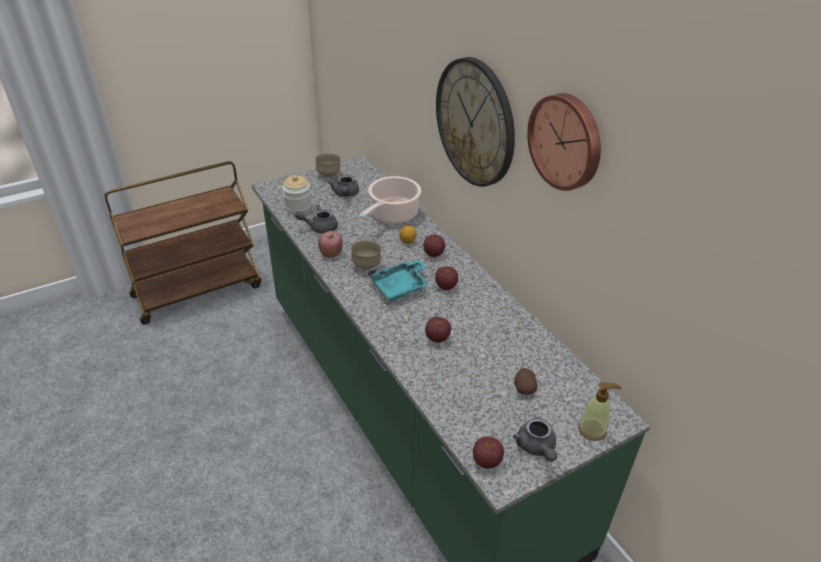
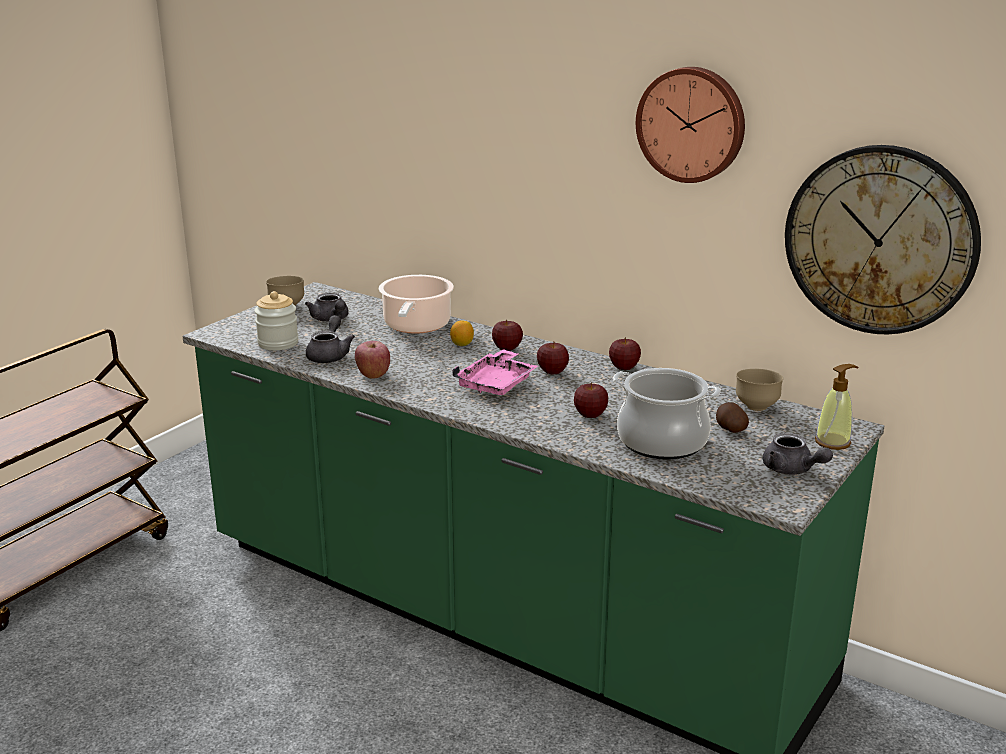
camera: 25 degrees left, 15 degrees down
grey teapot [295,204,338,234] -> grey teapot turned 135 degrees clockwise [306,315,355,363]
brown bowl [351,240,382,270] -> brown bowl moved to [736,369,783,411]
turquoise tray [368,260,429,301] -> pink tray [452,349,538,395]
wall clock [436,57,515,187] -> wall clock moved to [785,145,981,334]
apple [473,437,504,469] -> apple moved to [609,337,641,370]
none -> cooking pot [613,368,721,460]

